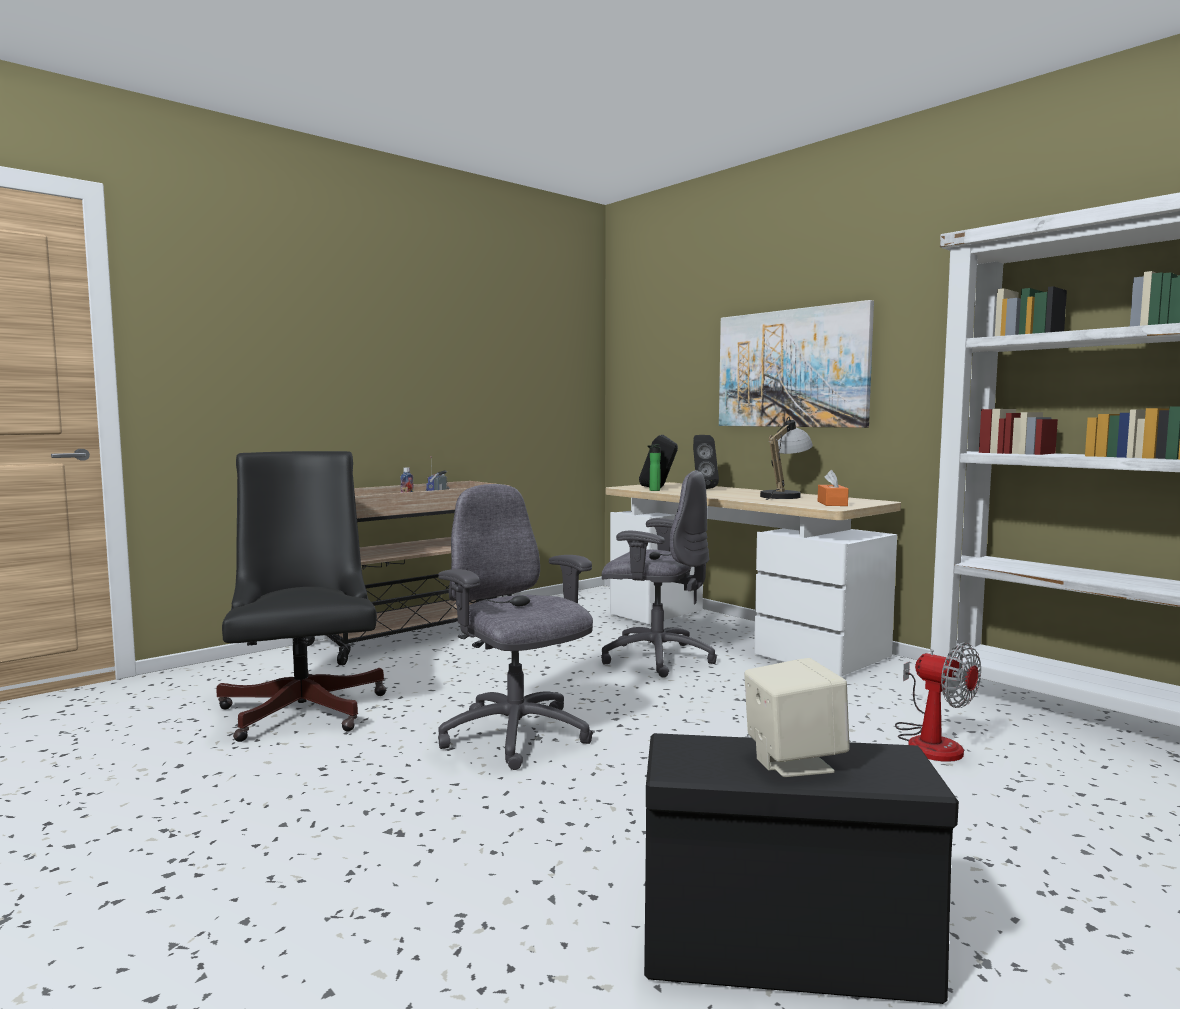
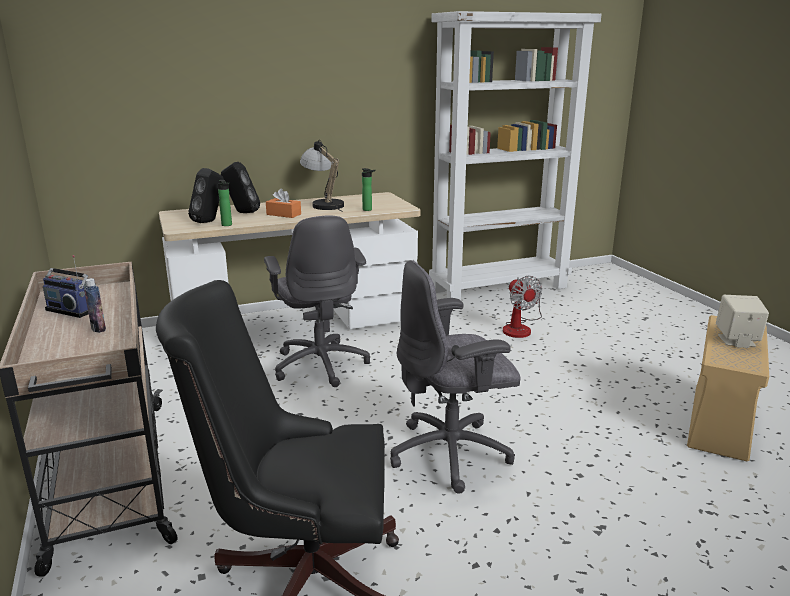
camera: 70 degrees left, 15 degrees up
grey office chair [601,470,717,678] -> grey office chair turned 120 degrees clockwise [264,215,370,387]
black storage box [644,733,959,1004] -> beige storage box [687,315,769,461]
picture [719,300,874,428] -> none
orange tissue box [818,470,849,506] -> orange tissue box moved to [266,188,301,218]
fan [895,643,981,762] -> fan turned 90 degrees clockwise [503,276,542,338]
none -> bottle [362,168,376,211]

